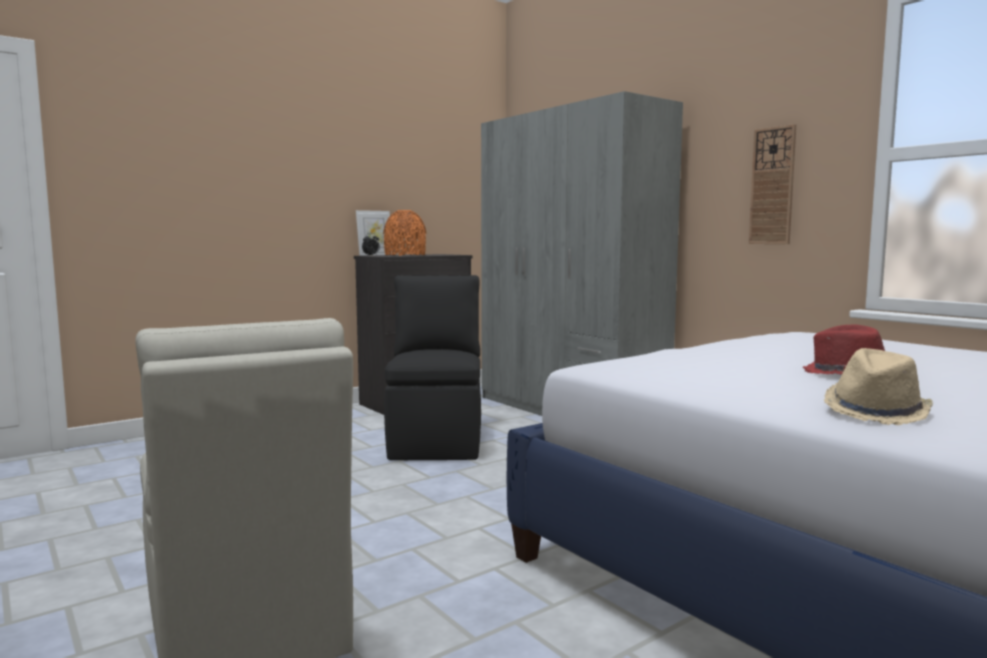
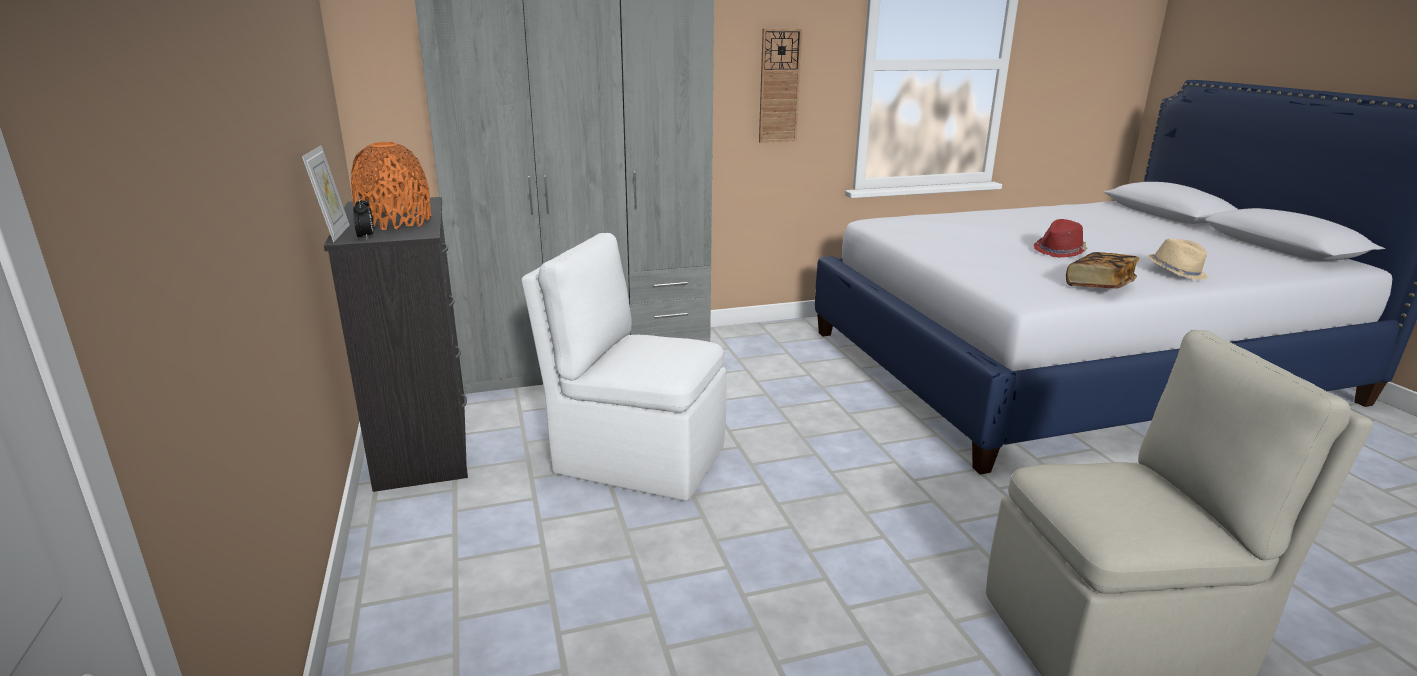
camera: 70 degrees left, 15 degrees up
black chair [384,275,481,460] -> white chair [521,233,726,501]
none -> book [1066,252,1139,289]

